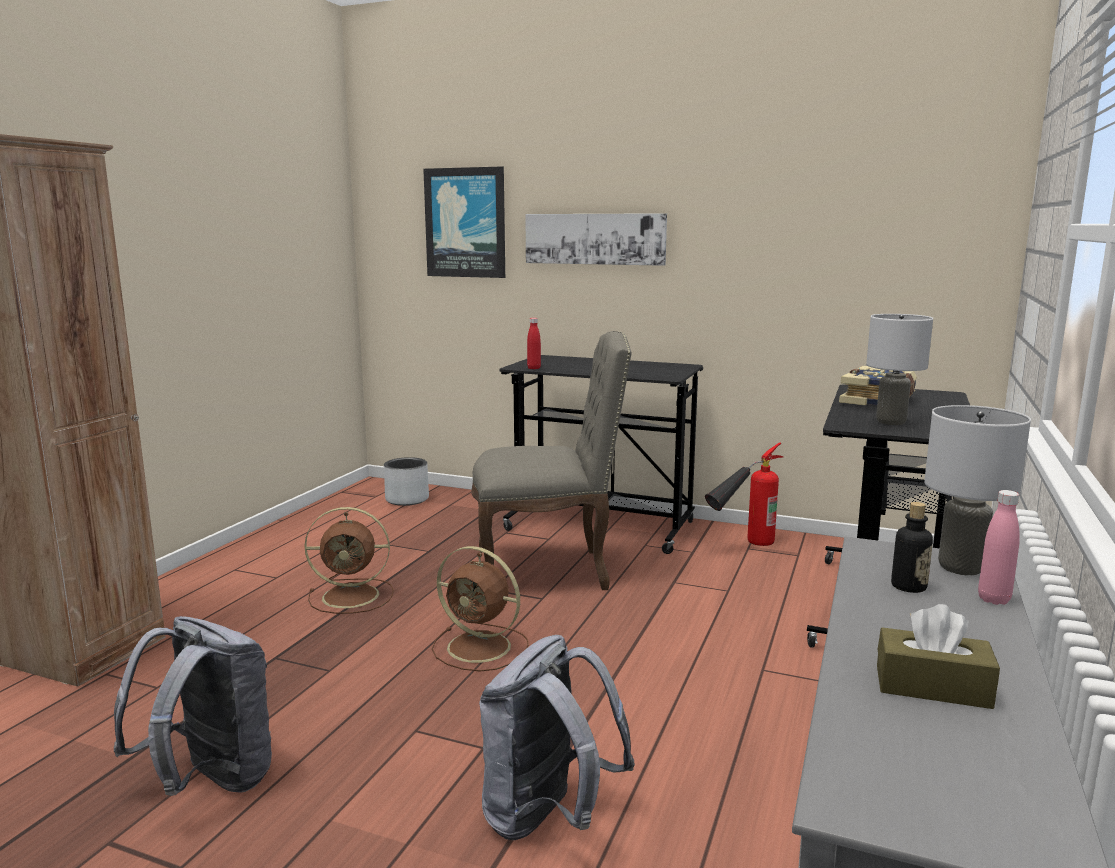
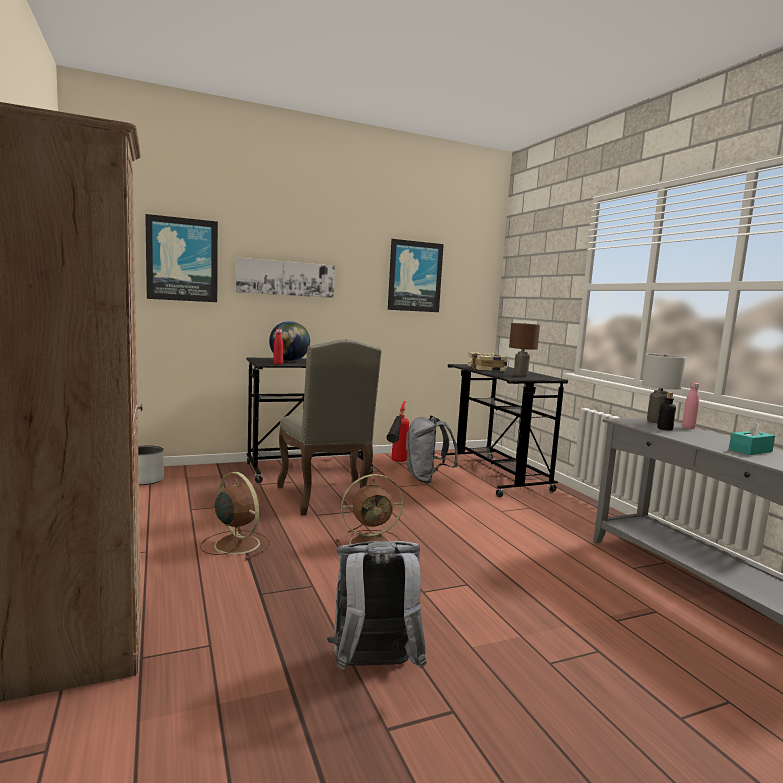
camera: 45 degrees left, 5 degrees down
brown fan [305,507,394,614] -> brown fan turned 90 degrees counterclockwise [200,472,270,560]
grey chair [471,331,631,590] -> grey chair turned 120 degrees clockwise [277,339,382,515]
grey backpack [479,635,635,840] -> grey backpack moved to [406,416,458,483]
white table lamp [866,314,933,425] -> brown table lamp [509,323,540,377]
brown tissue box [877,604,1000,709] -> turquoise tissue box [729,417,775,455]
none -> globe [269,321,310,361]
none -> picture [388,239,444,312]

